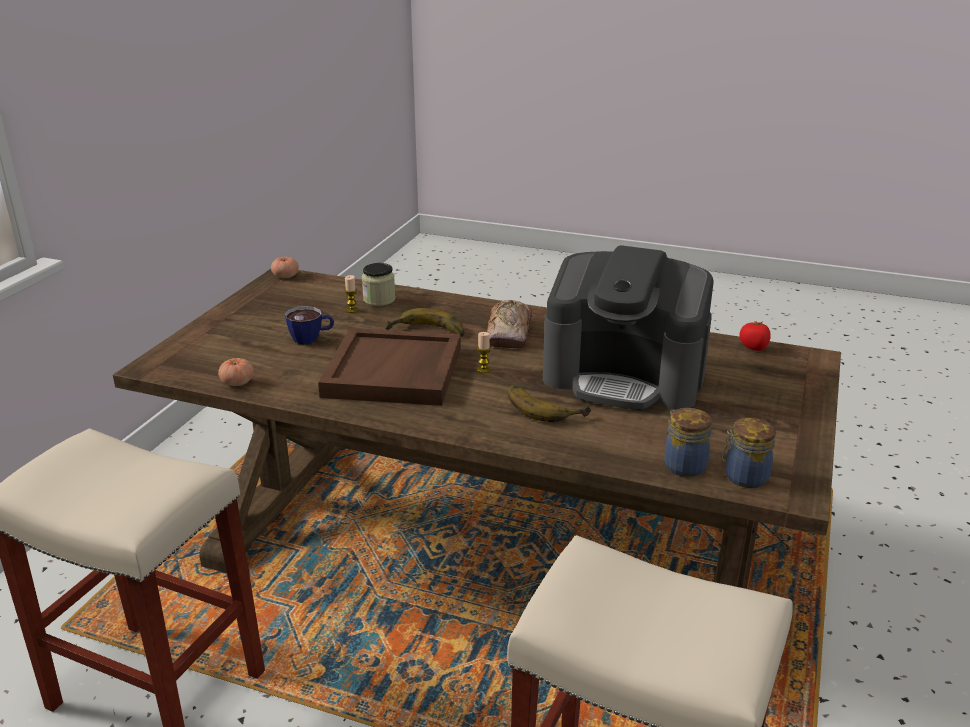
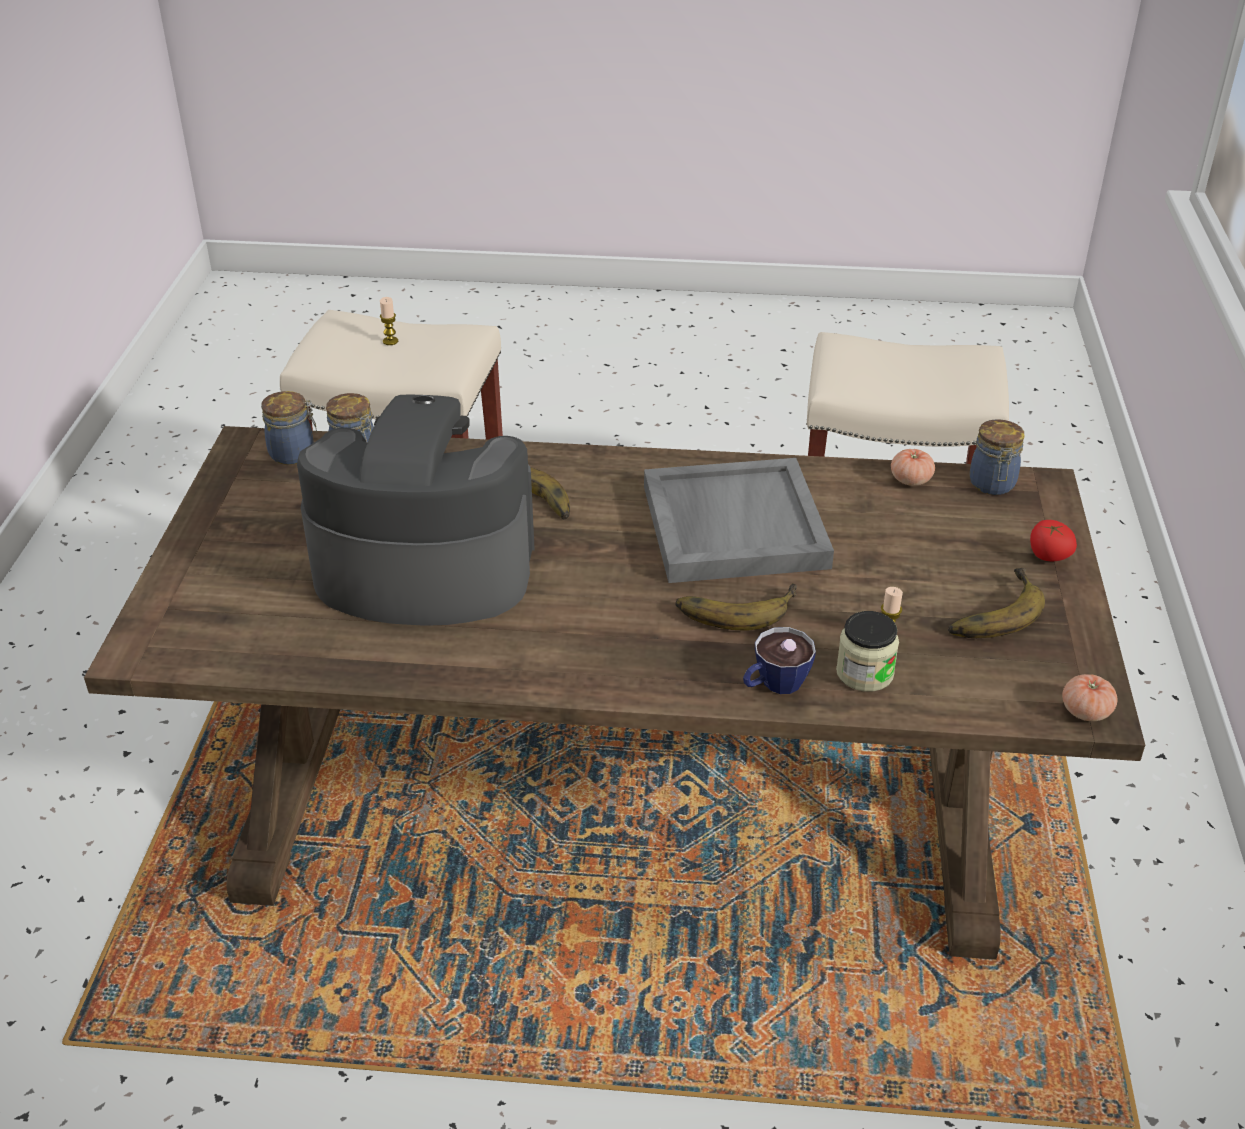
camera: 165 degrees right, 10 degrees up
cup [285,306,334,344] -> cup moved to [743,627,816,694]
brown tray [318,328,461,406] -> grey tray [644,458,834,583]
candle [477,332,491,373] -> candle moved to [380,297,398,345]
bread [487,300,532,349] -> none
tomato [739,321,771,351] -> tomato moved to [1030,520,1077,561]
none -> banana [948,568,1045,638]
none -> jar [970,419,1024,495]

